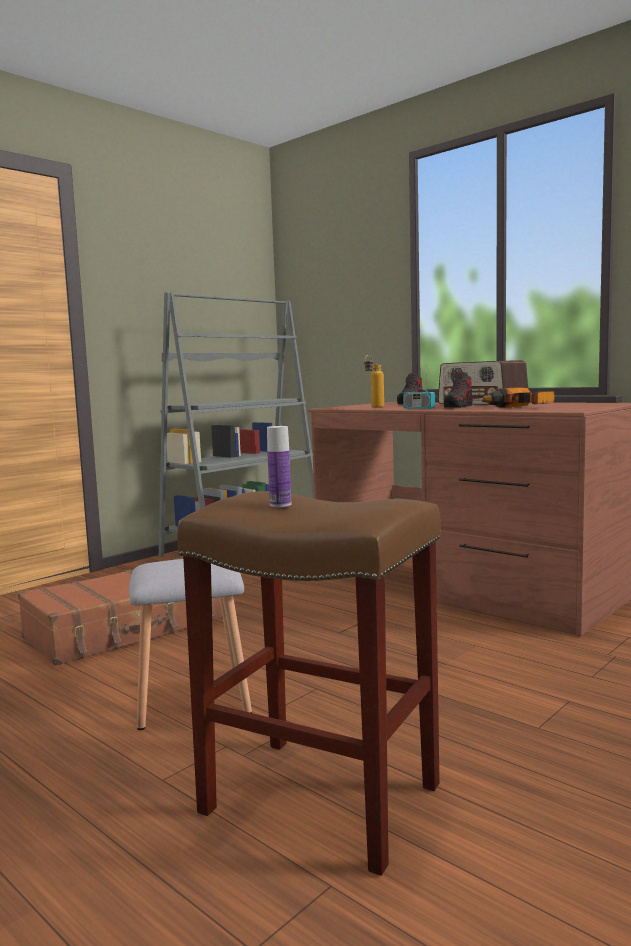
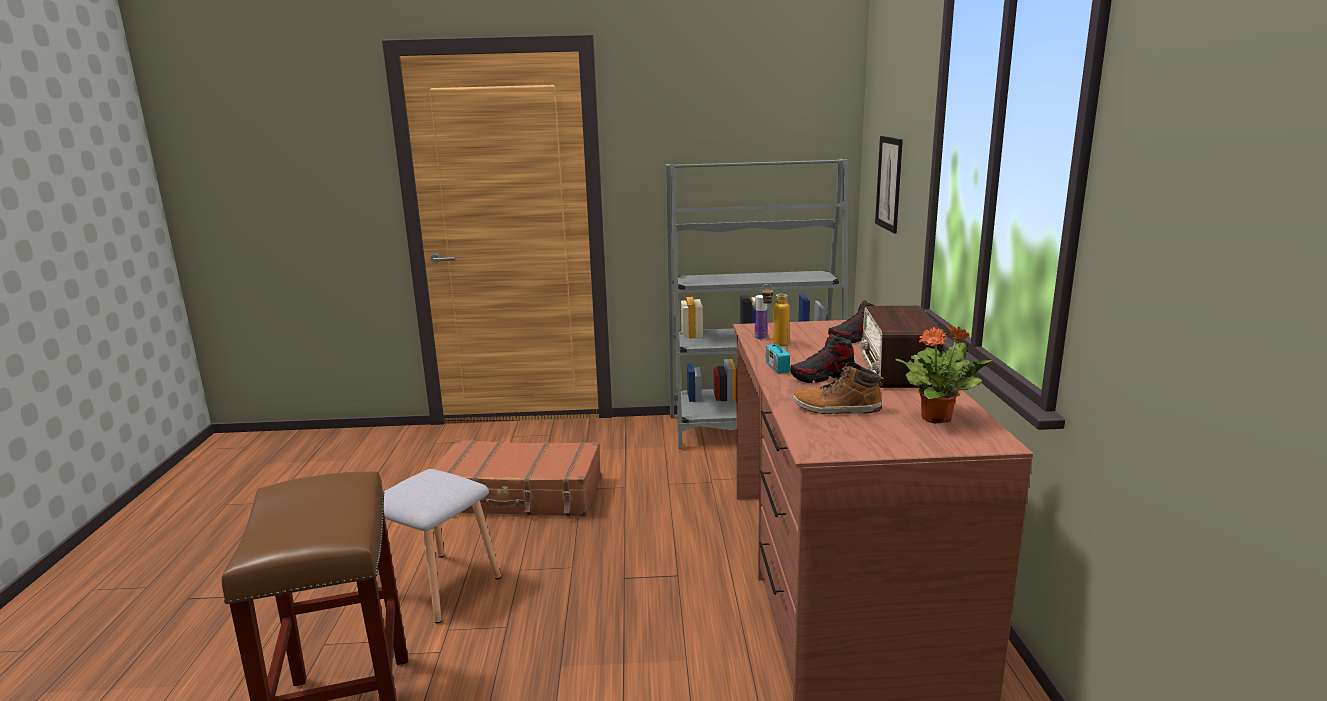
camera: 45 degrees right, 10 degrees up
bottle [267,426,291,507] -> bottle moved to [755,295,767,340]
power drill [472,388,555,408] -> boot [793,362,884,414]
none -> picture [875,136,903,233]
none -> potted plant [895,325,992,424]

